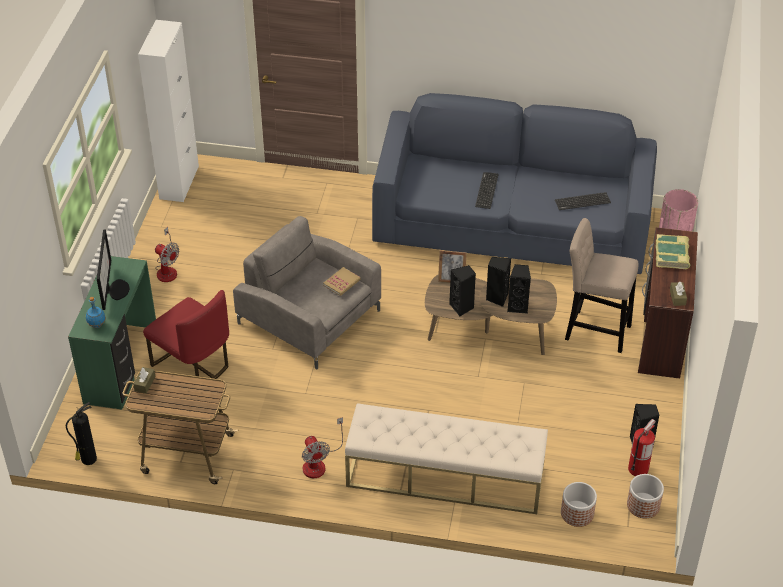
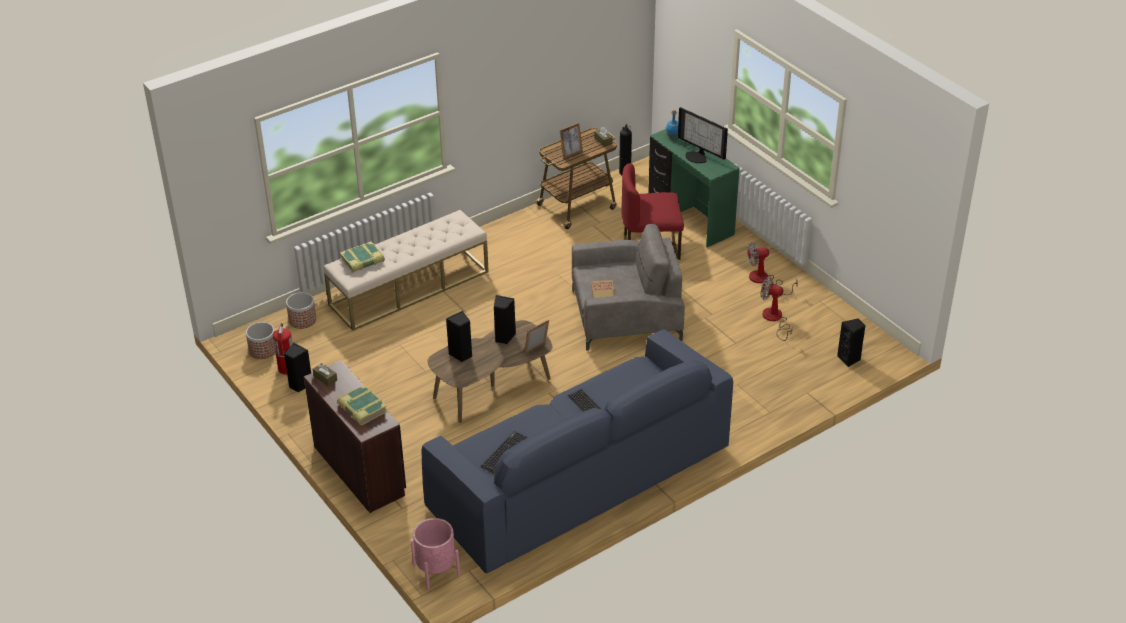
camera: 135 degrees right, 5 degrees down
white cabinet [138,20,199,202] -> none
fan [302,417,343,478] -> fan moved to [761,277,793,341]
black speaker [486,257,511,307] -> black speaker moved to [837,319,865,367]
beige stool [565,218,639,353] -> none
none -> book [340,241,385,273]
none -> picture frame [560,123,583,159]

